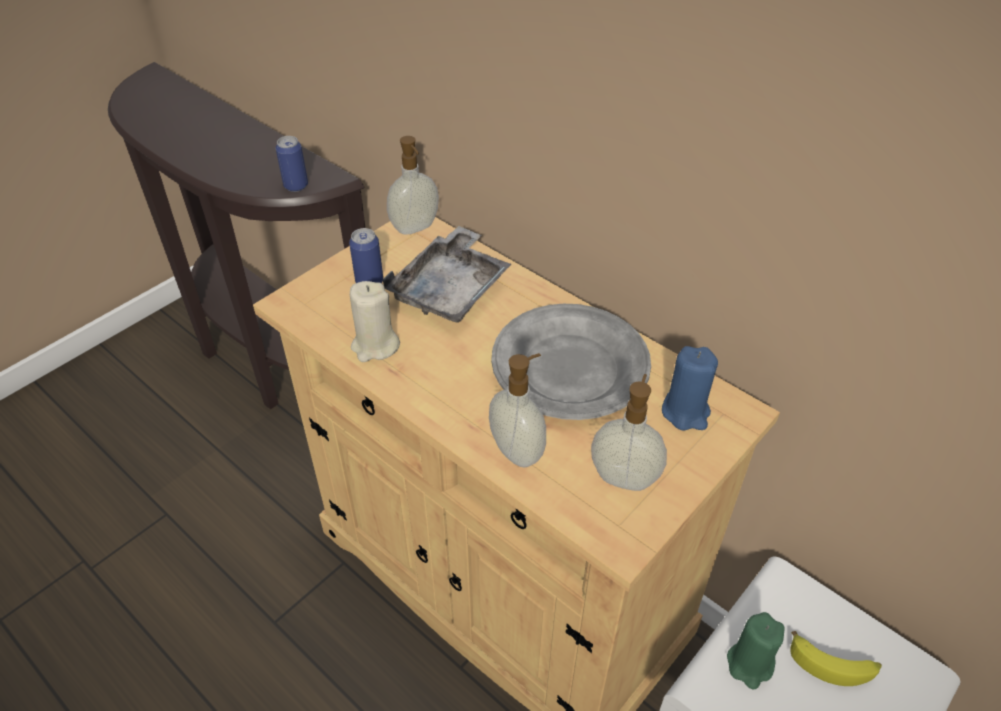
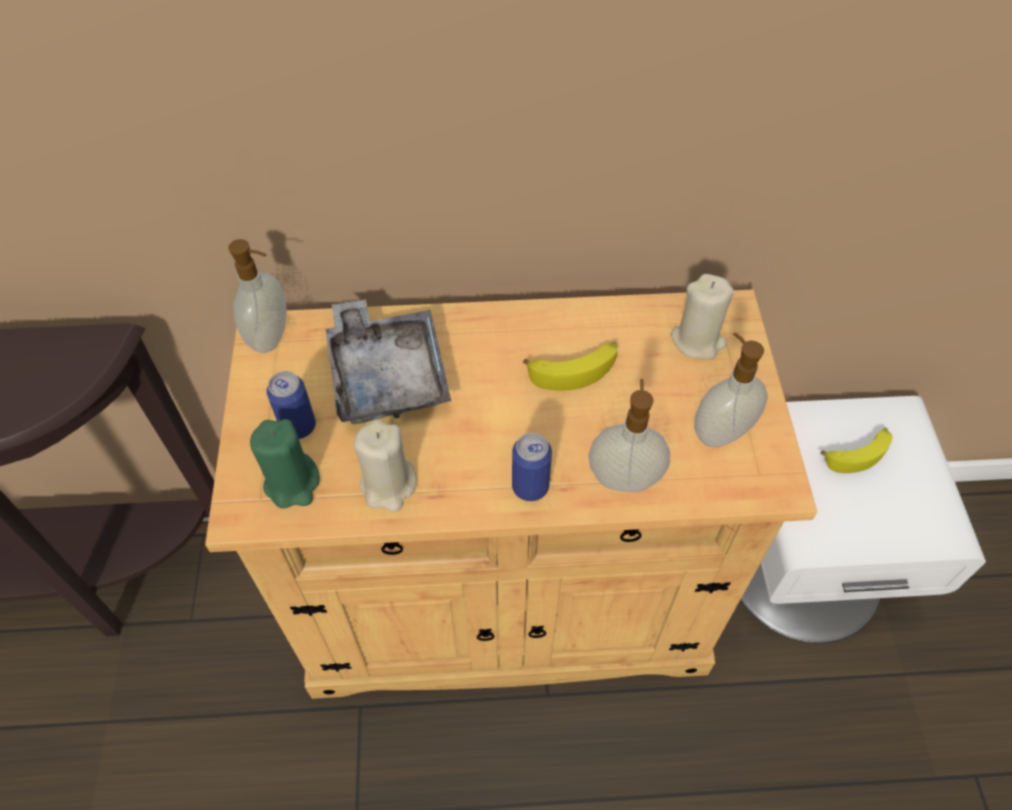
camera: 45 degrees left, 10 degrees up
can [276,136,308,192] -> can moved to [512,433,552,501]
grey plate [491,304,651,420] -> banana [523,342,618,391]
blue candle [662,346,718,431] -> beige candle [671,274,734,360]
green candle [727,612,785,690] -> green candle moved to [250,419,320,509]

